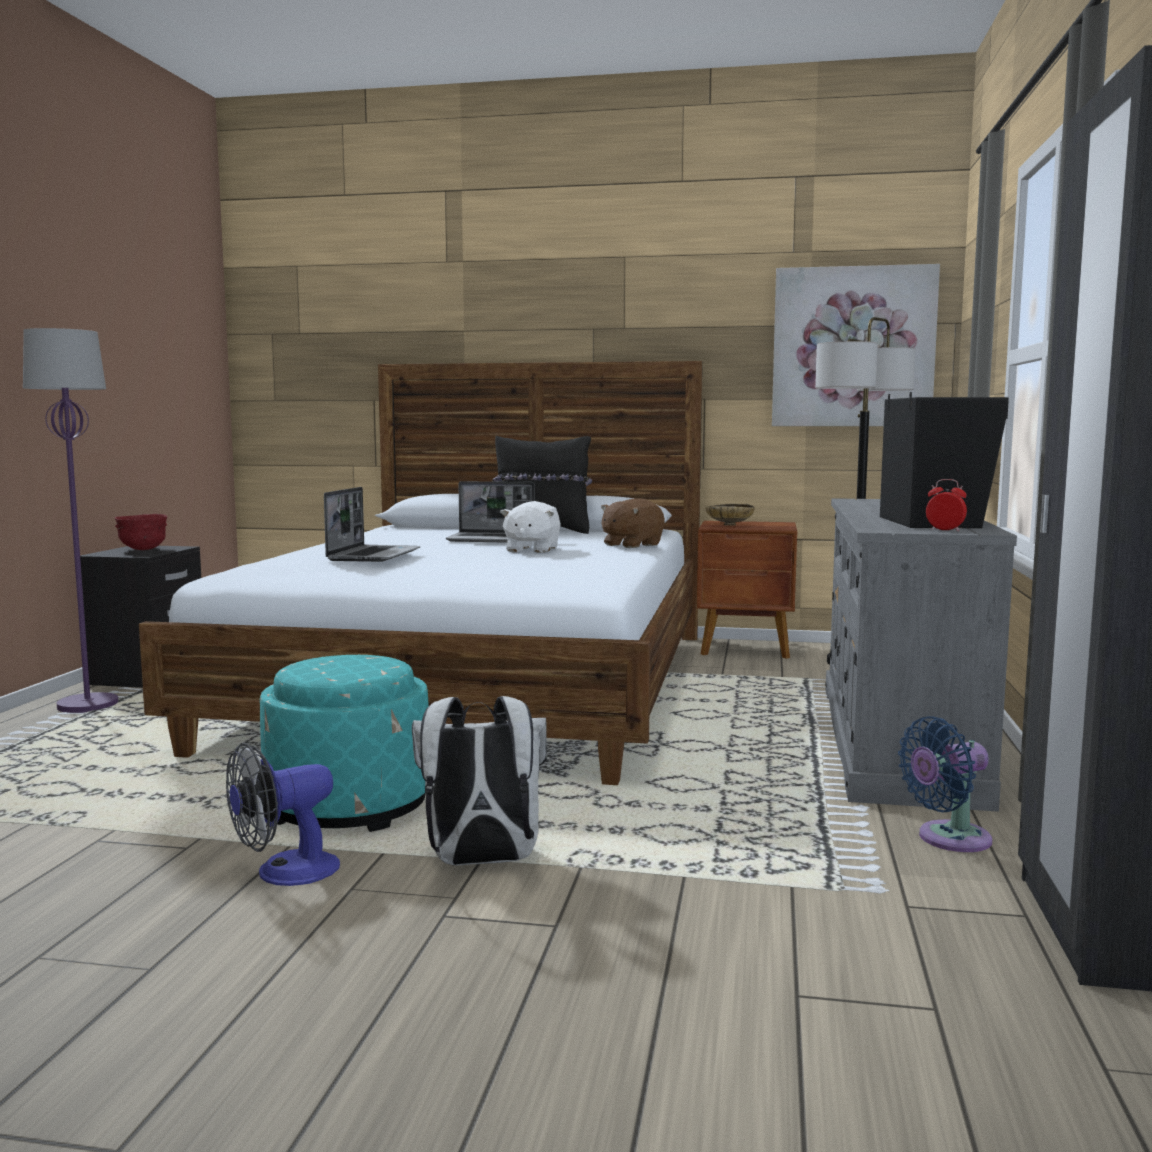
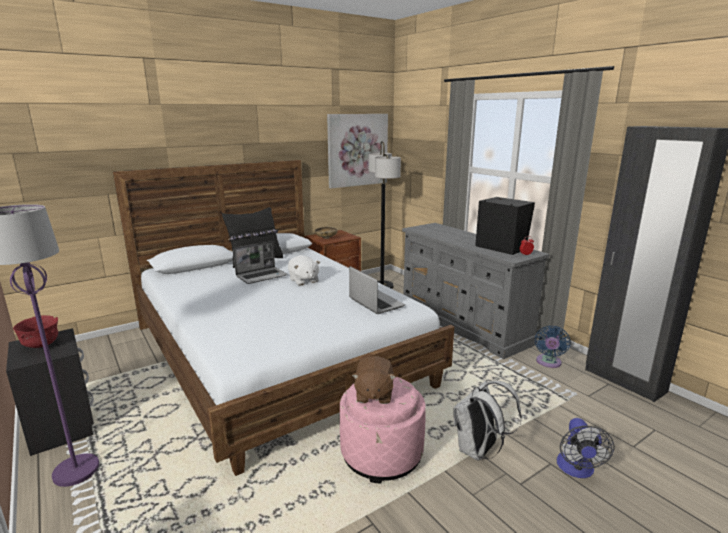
camera: 45 degrees left, 10 degrees up
fan [226,743,340,886] -> fan moved to [557,418,615,478]
turquoise ottoman [260,655,429,832] -> pink ottoman [340,377,426,484]
laptop [324,487,420,562] -> laptop moved to [349,266,405,314]
brown plush toy [601,498,665,548] -> brown plush toy moved to [352,356,396,404]

